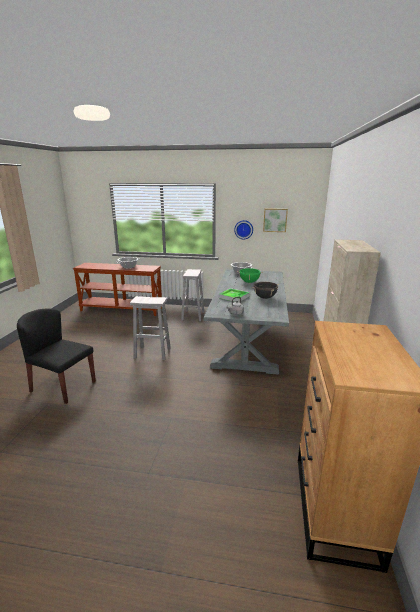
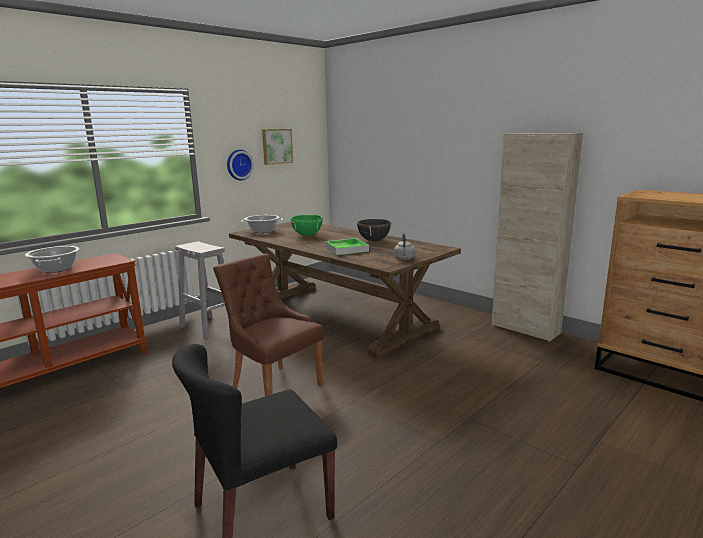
camera: 55 degrees left, 5 degrees down
white stool [130,296,171,360] -> brown chair [213,254,324,396]
grey dining table [203,269,289,375] -> brown dining table [229,222,461,359]

